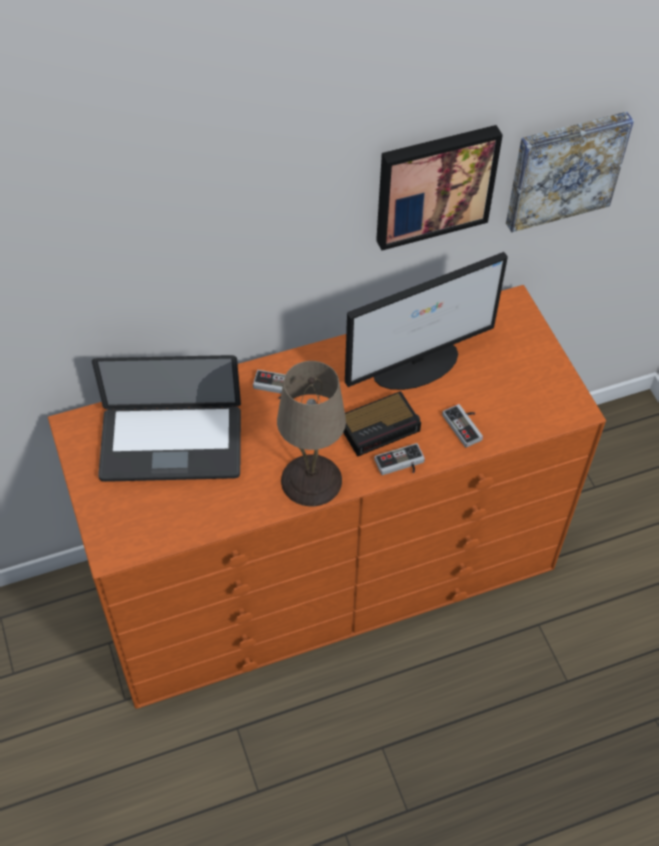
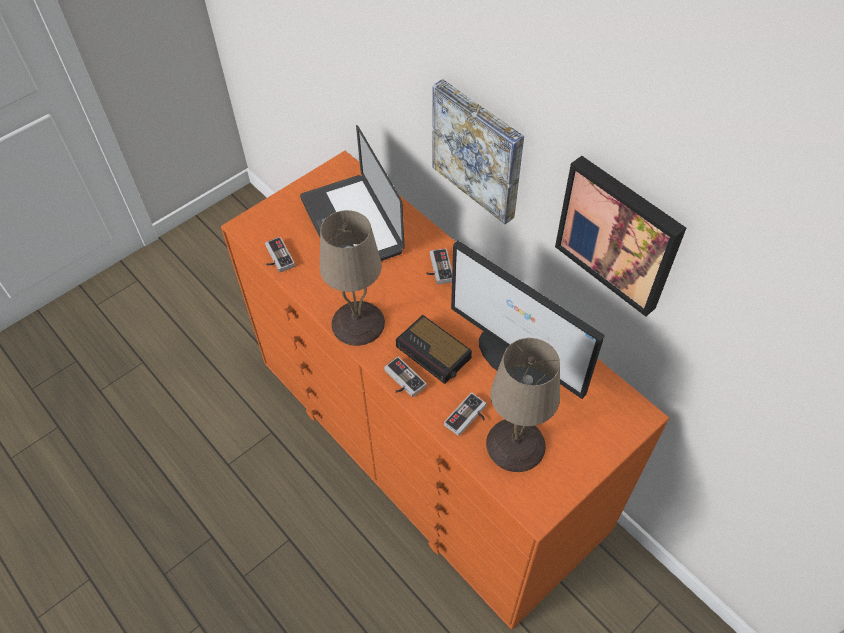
camera: 70 degrees right, 0 degrees up
picture [506,112,634,232] -> picture moved to [433,79,524,224]
none -> game controller [265,237,295,272]
none -> beige table lamp [486,338,560,472]

